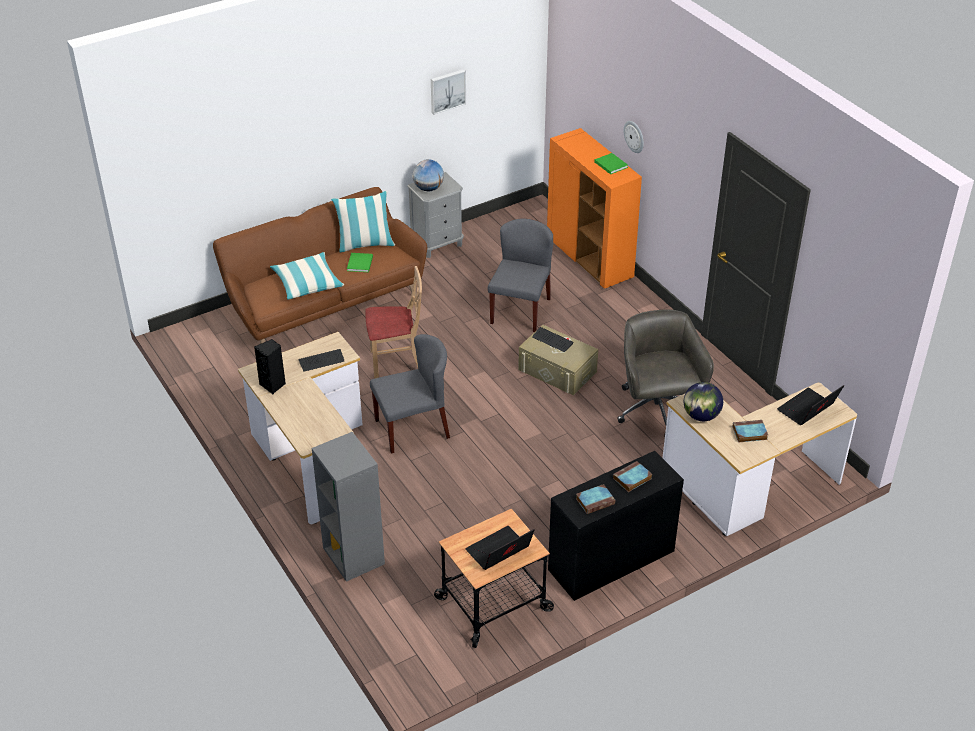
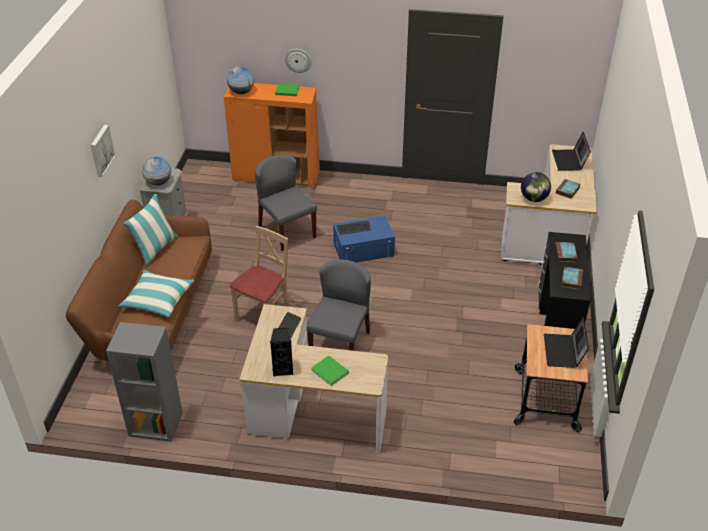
camera: 50 degrees left, 0 degrees up
grey bookcase [312,432,385,582] -> grey bookcase moved to [106,322,183,442]
green book [347,253,373,272] -> green book moved to [311,355,349,386]
picture [431,69,466,115] -> picture moved to [91,124,115,177]
beige storage box [518,325,598,396] -> blue storage box [333,216,395,263]
grey office chair [617,310,714,438] -> none
none -> globe [227,67,254,94]

